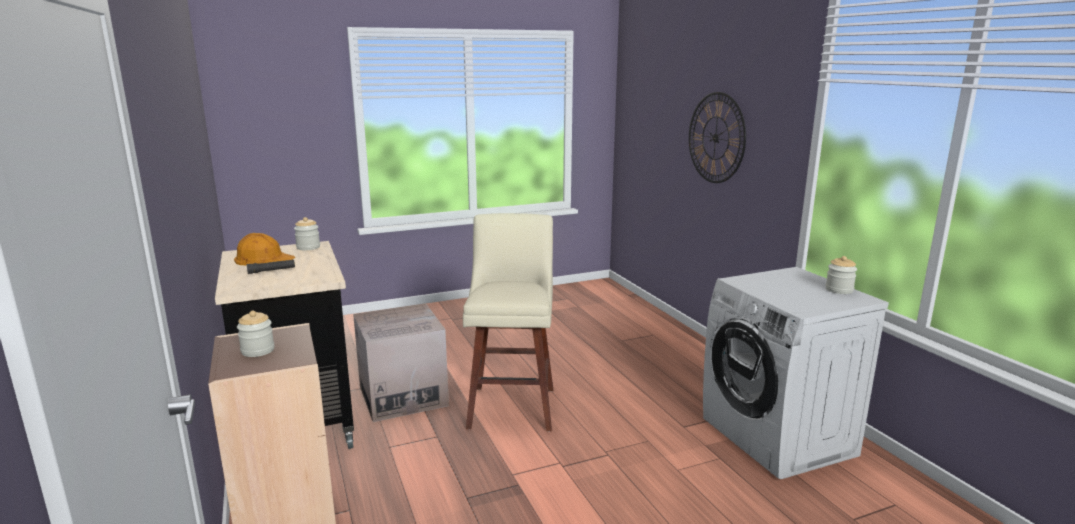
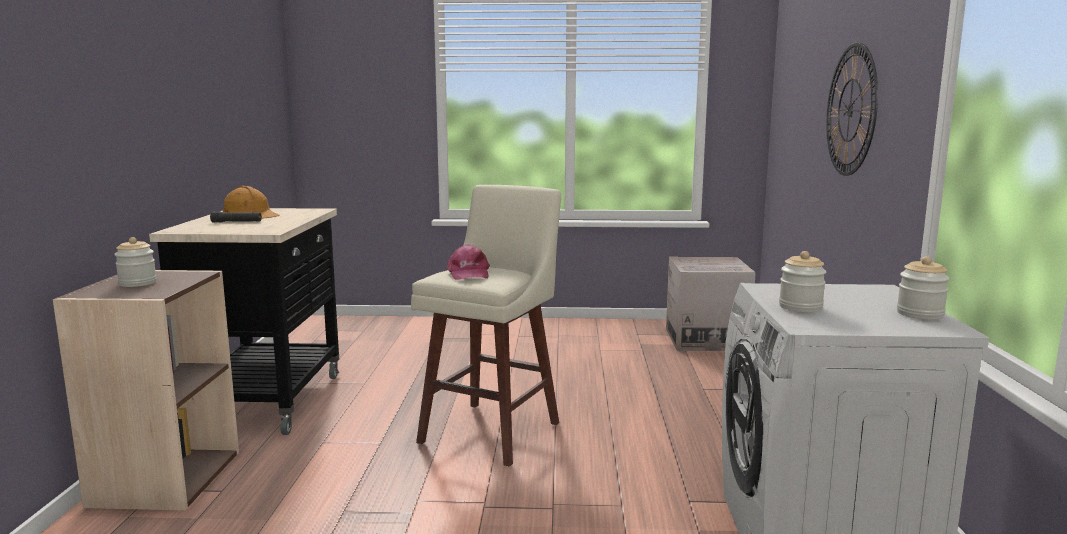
camera: 25 degrees right, 5 degrees down
jar [294,217,320,250] -> jar moved to [779,251,826,312]
cardboard box [353,303,449,422] -> cardboard box moved to [666,257,756,351]
none -> pink cap [447,244,490,280]

